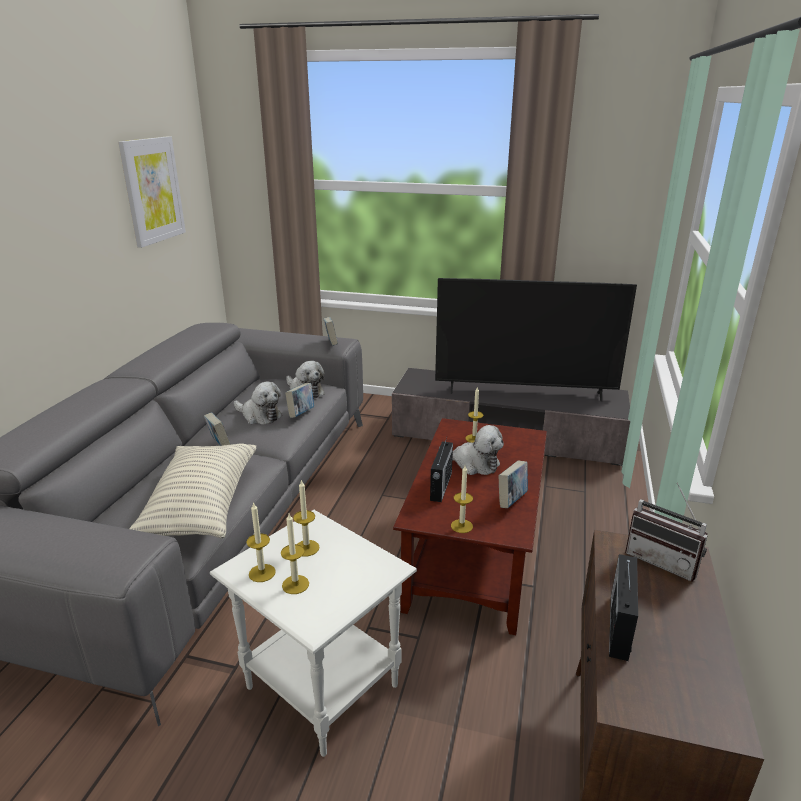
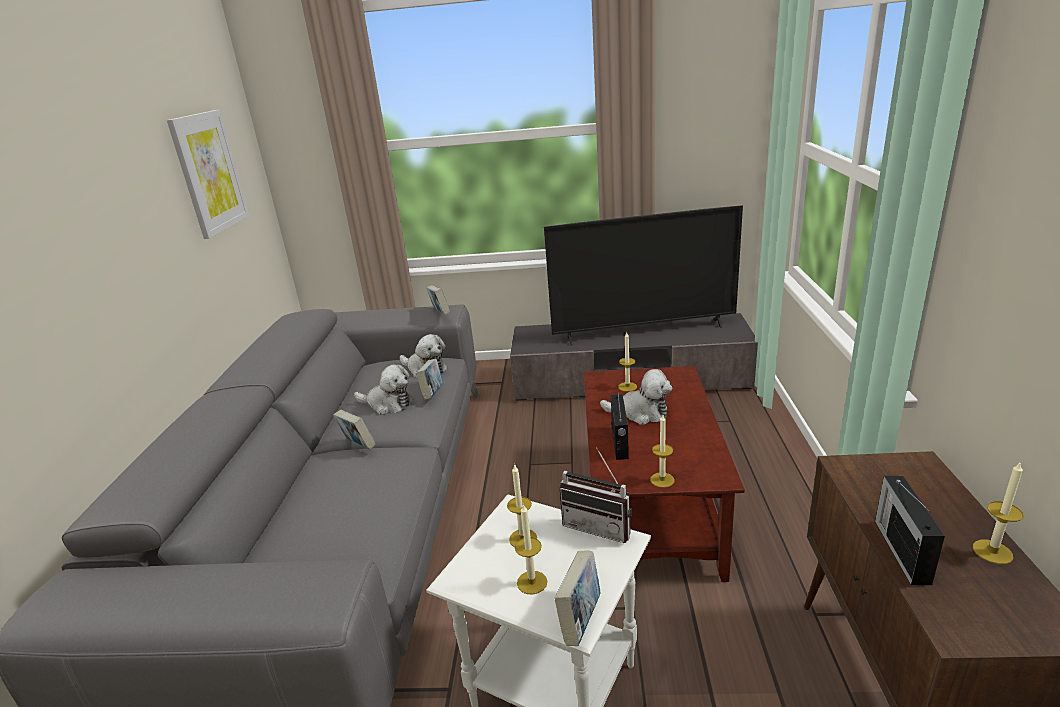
camera: 10 degrees left, 0 degrees up
pillow [129,444,256,539] -> none
candle [246,502,276,582] -> candle moved to [973,463,1024,564]
book [498,461,528,508] -> book moved to [554,551,600,646]
radio [625,483,708,581] -> radio moved to [560,447,632,543]

